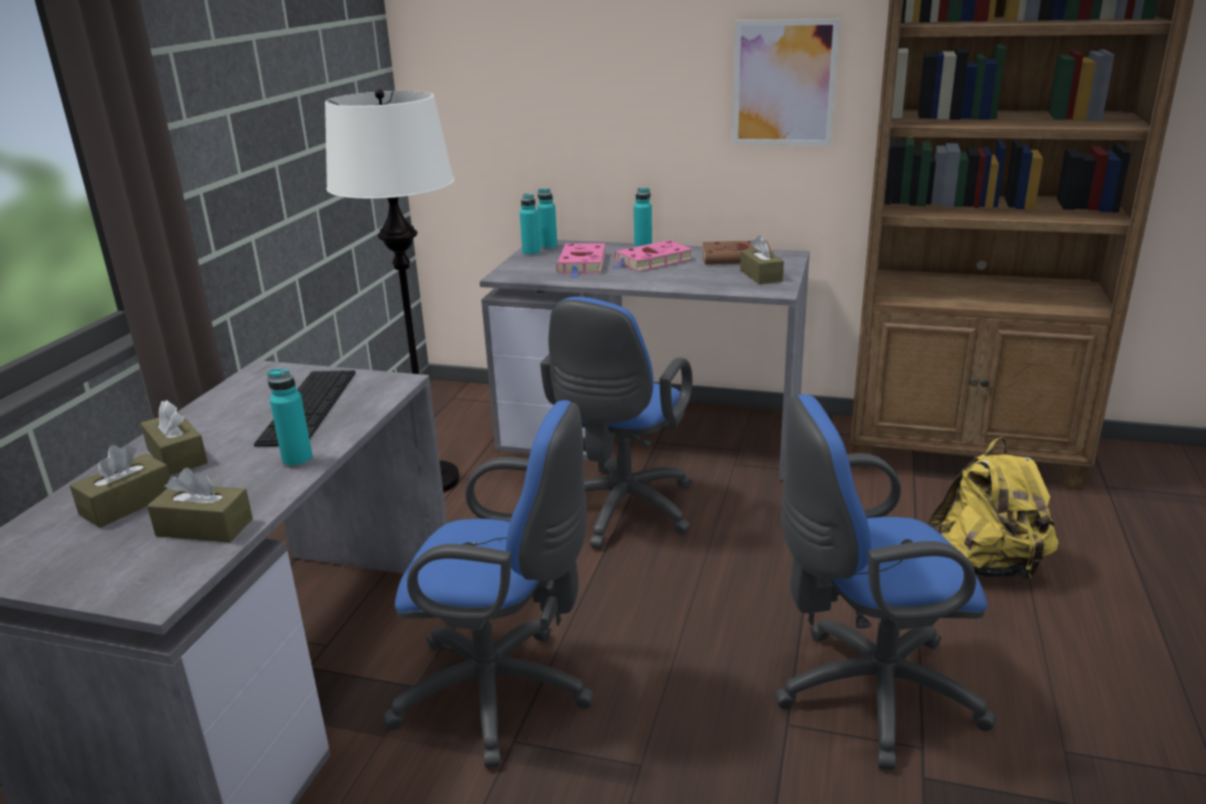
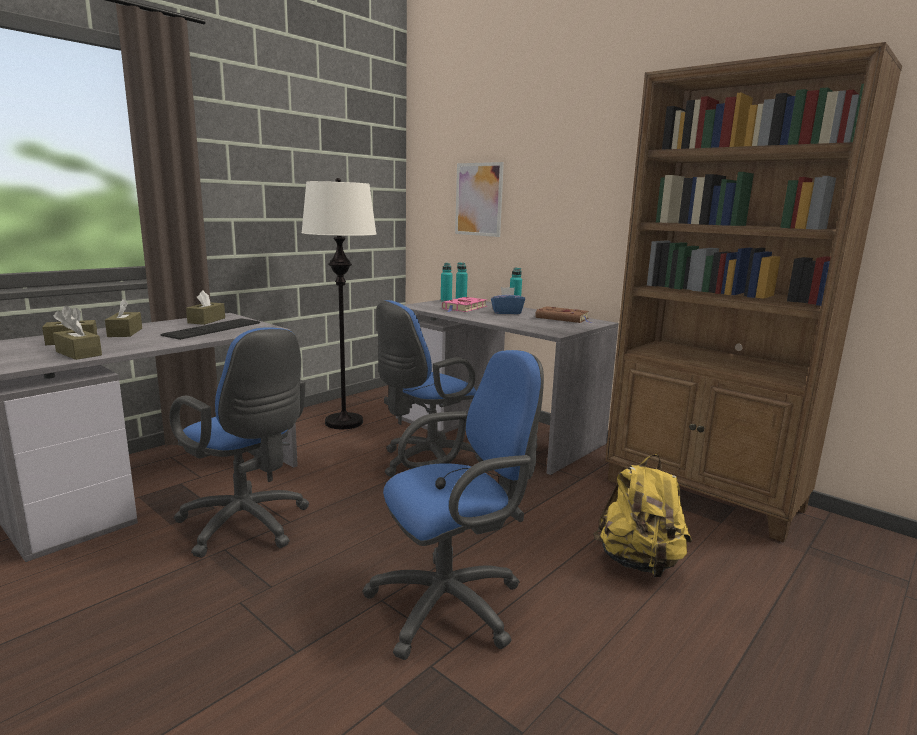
camera: 25 degrees right, 10 degrees down
turquoise bottle [267,368,313,468] -> none
pink book [612,240,693,272] -> blue tissue box [491,287,525,314]
picture [733,19,840,146] -> picture moved to [455,162,504,237]
brown tissue box [740,235,784,284] -> brown tissue box moved to [186,290,225,325]
blue office chair [774,394,996,770] -> blue office chair turned 135 degrees clockwise [362,350,544,660]

